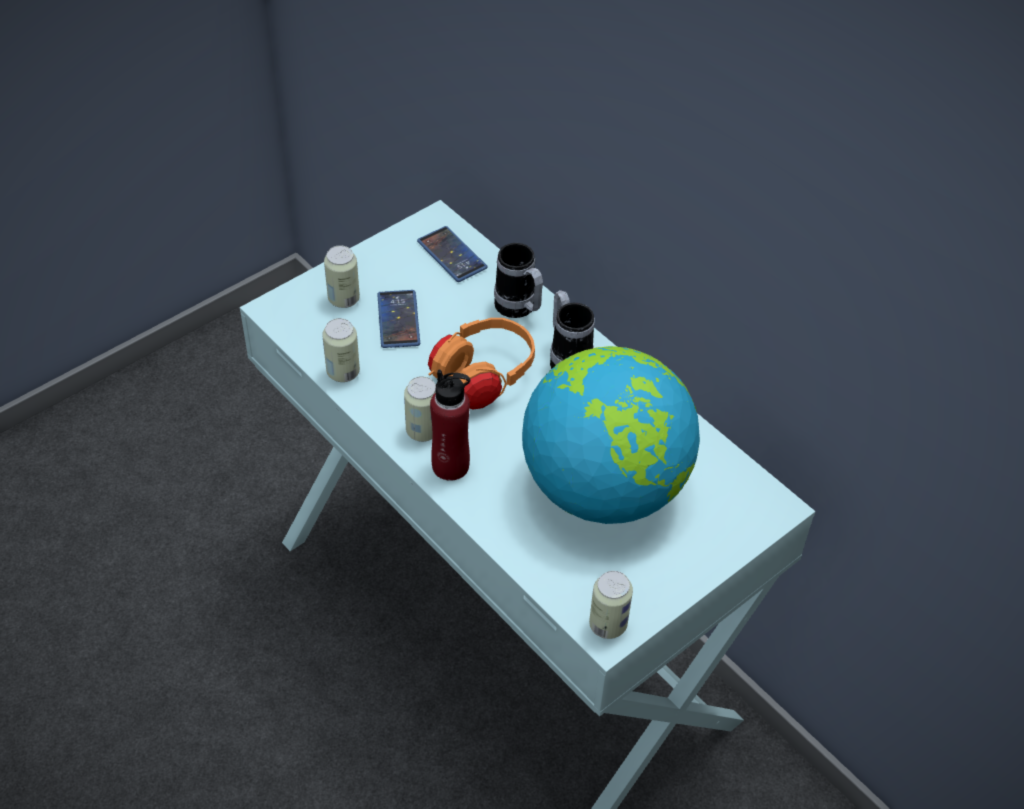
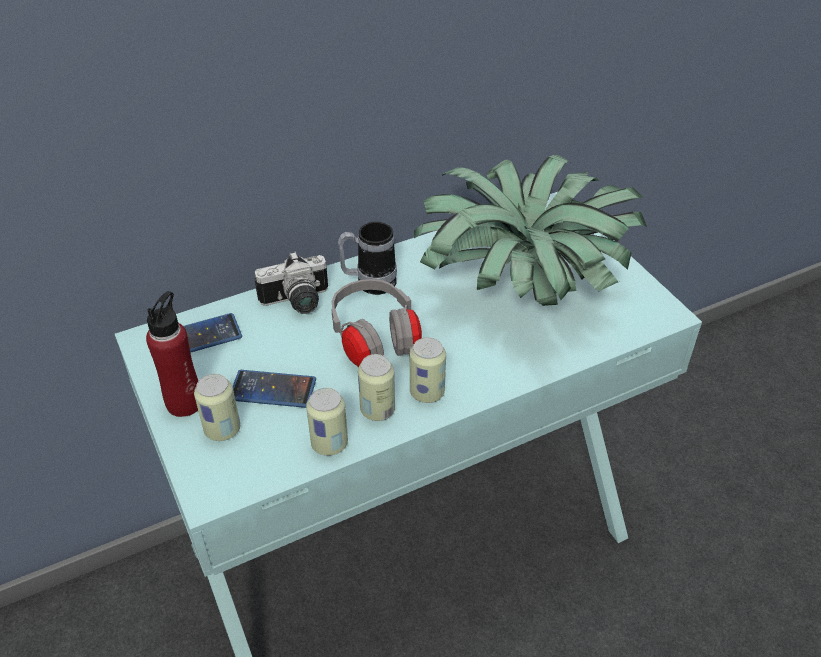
camera: 75 degrees left, 5 degrees down
orange headphones [428,318,535,410] -> grey headphones [331,279,422,367]
red bottle [430,369,470,481] -> red bottle moved to [146,291,198,417]
mug [494,243,543,318] -> camera [254,252,328,314]
globe [522,346,700,524] -> potted plant [414,155,647,306]
can [589,571,633,639] -> can moved to [358,354,395,421]

